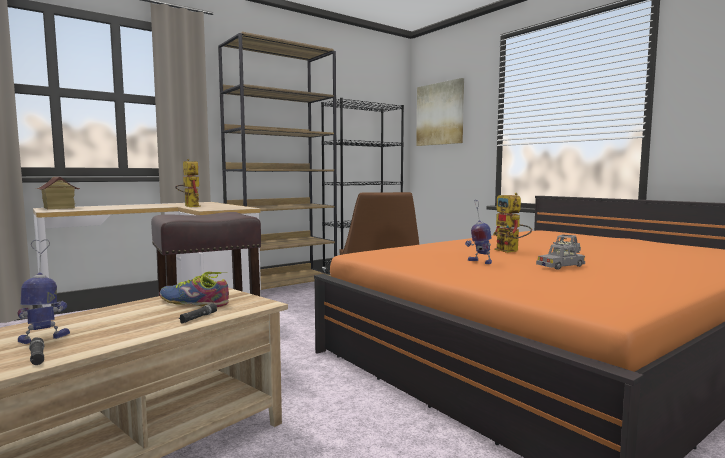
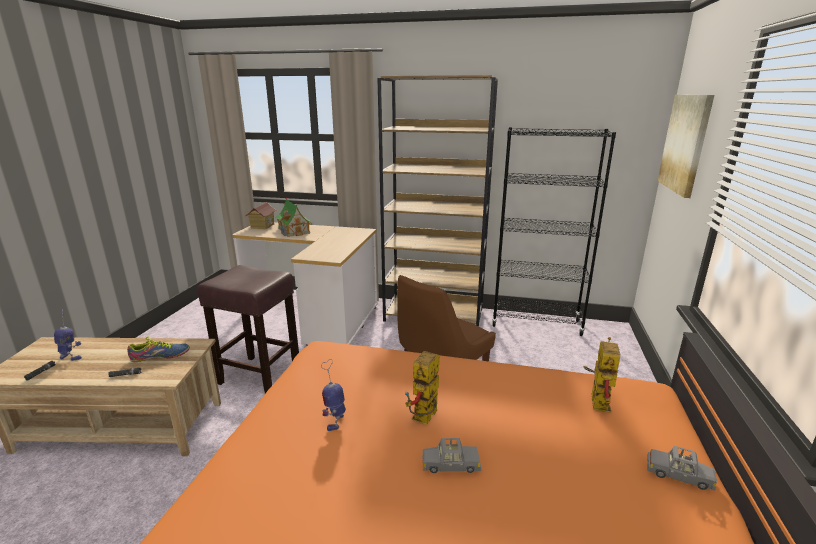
camera: 50 degrees right, 15 degrees up
shoe [160,272,229,307] -> shoe turned 90 degrees clockwise [127,337,190,362]
toy robot [175,159,201,207] -> toy robot moved to [583,337,620,412]
grey toy car [536,244,585,270] -> grey toy car moved to [647,446,717,490]
none -> toy house [275,198,314,237]

